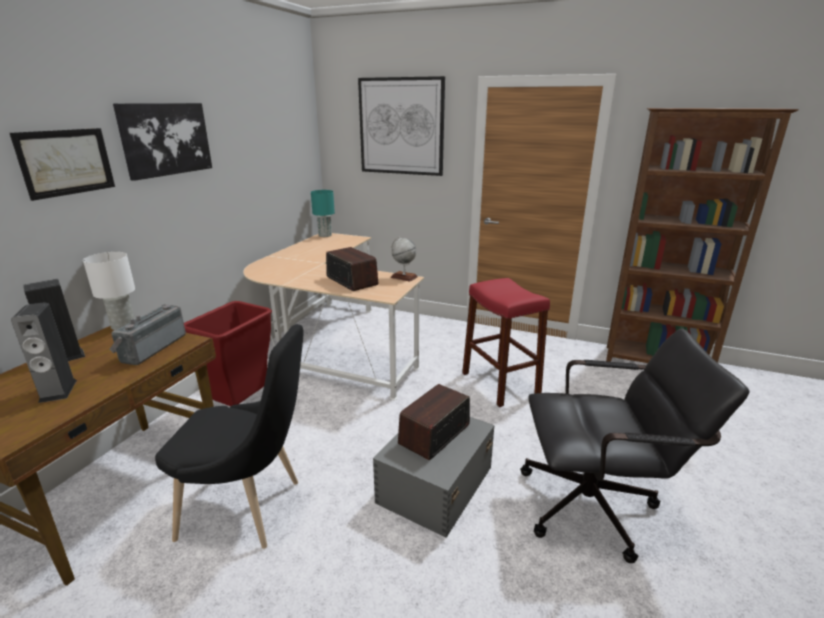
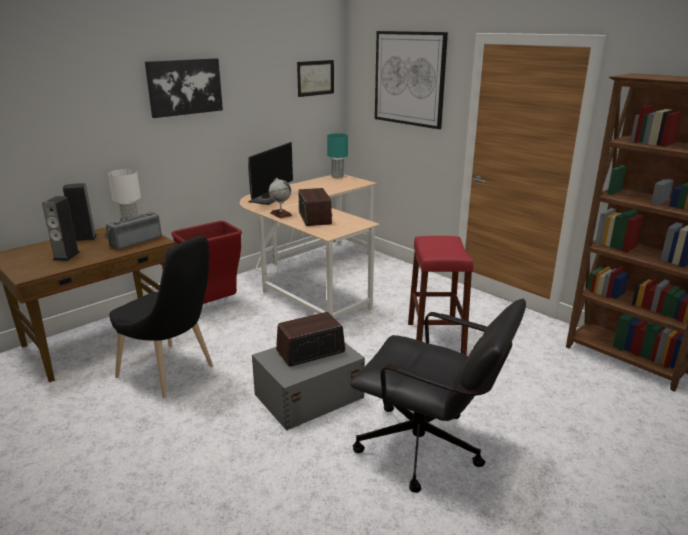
camera: 25 degrees right, 0 degrees up
picture [10,128,115,201] -> picture moved to [297,60,334,97]
globe [391,237,418,282] -> globe moved to [269,178,292,218]
none -> monitor [248,142,293,205]

